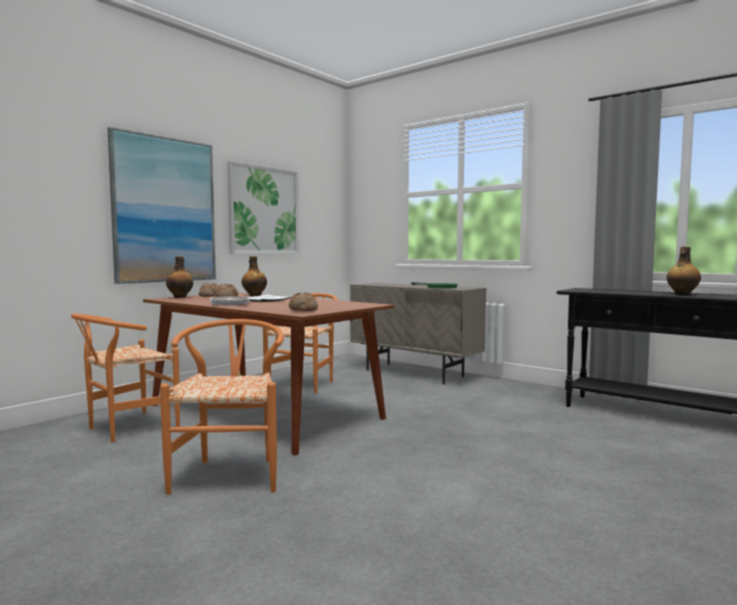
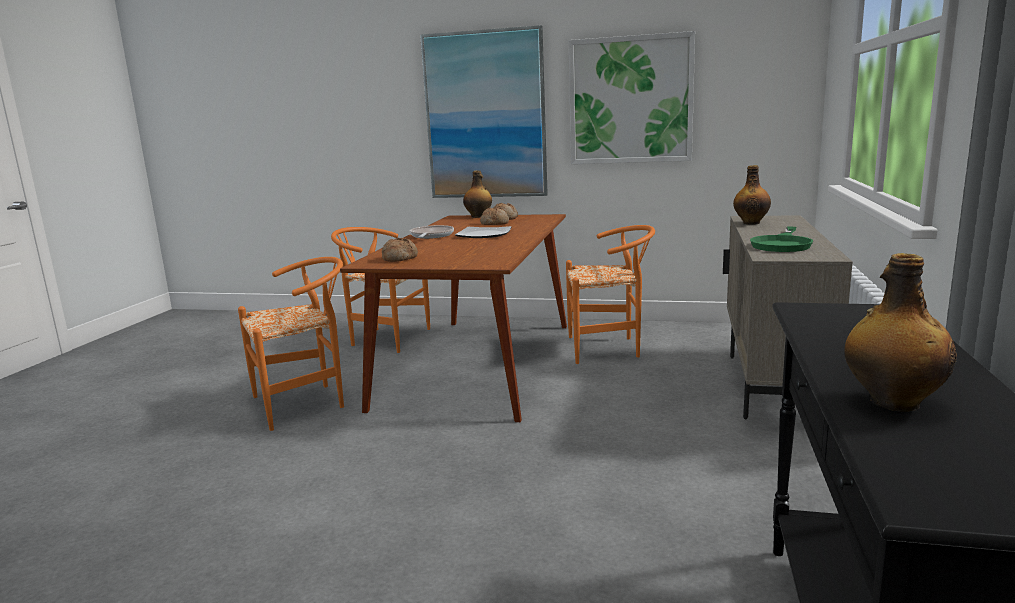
camera: 65 degrees right, 10 degrees up
bottle [242,256,267,296] -> bottle moved to [733,165,771,225]

